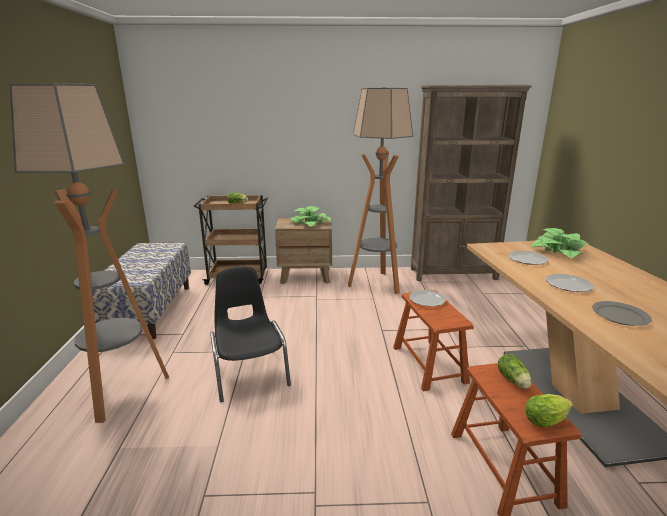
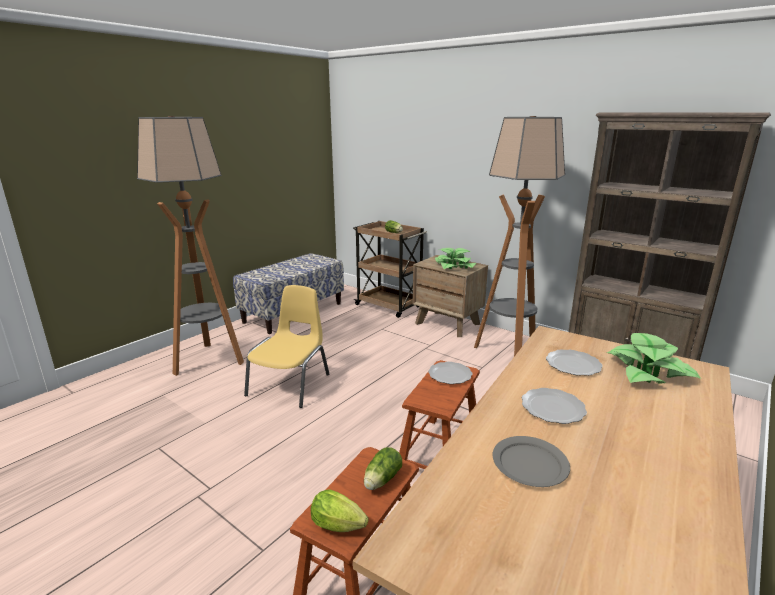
camera: 40 degrees right, 0 degrees up
black chair [210,267,291,402] -> yellow chair [244,285,329,408]

